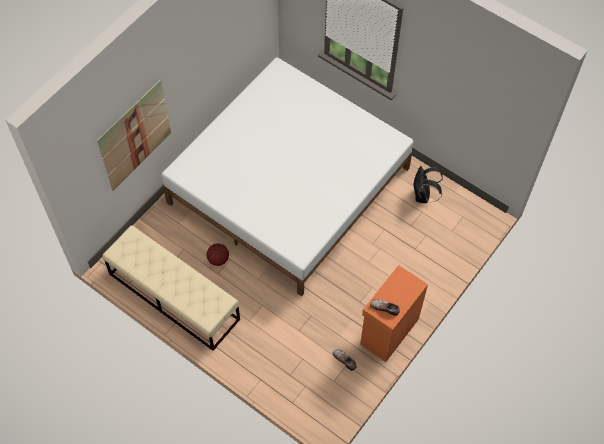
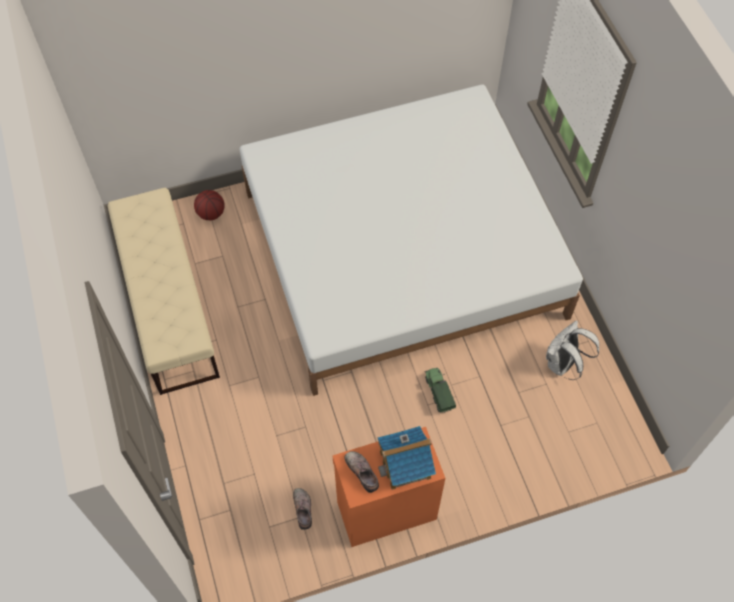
camera: 35 degrees right, 0 degrees up
picture [97,80,171,191] -> none
basketball [207,244,229,266] -> basketball moved to [194,190,225,220]
black backpack [414,166,443,203] -> white backpack [546,320,599,380]
none -> toy house [378,426,436,490]
none -> toy truck [425,368,456,413]

